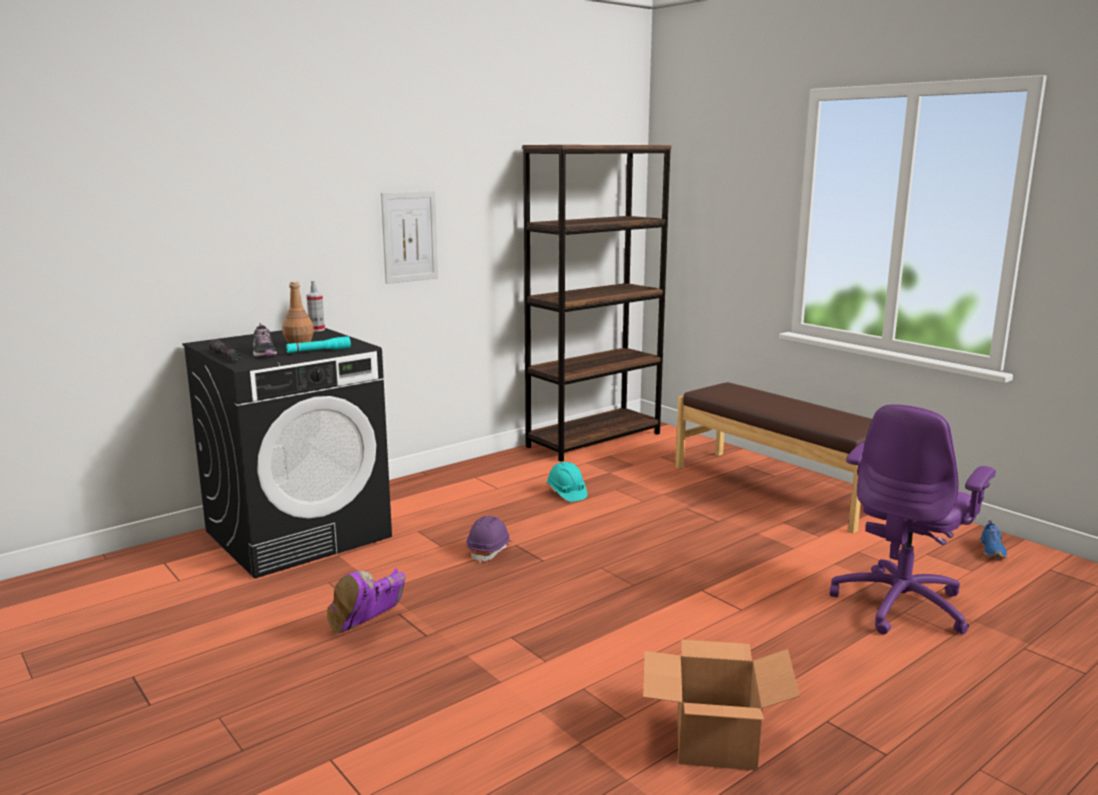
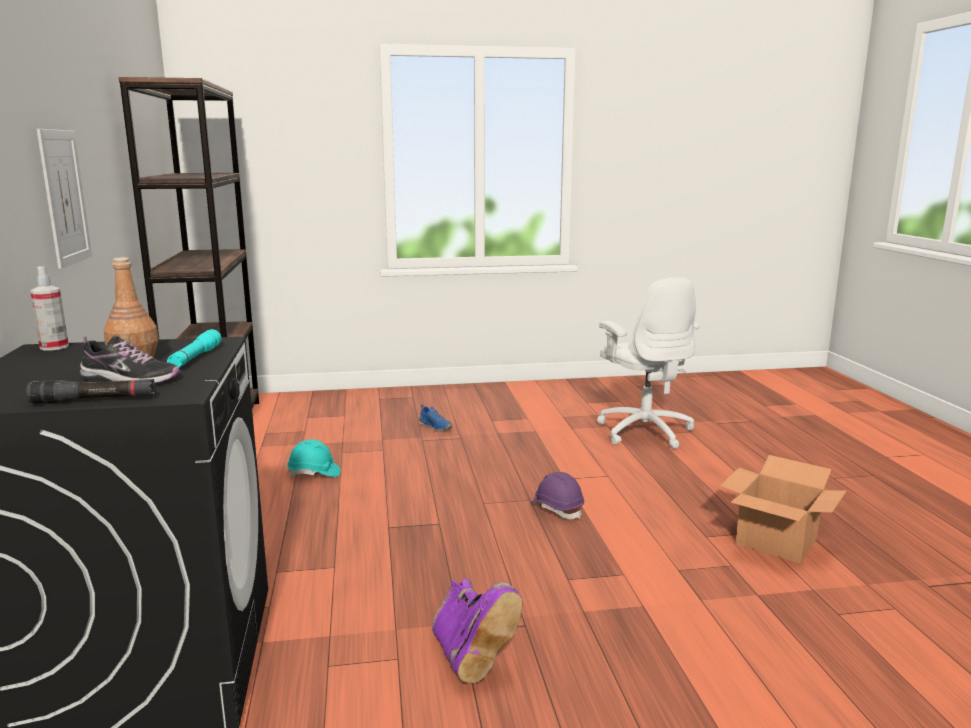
camera: 60 degrees left, 0 degrees up
purple hard hat [466,516,512,563] -> purple hard hat moved to [530,472,585,519]
brown bench [675,382,872,533] -> none
purple office chair [830,404,996,634] -> white office chair [597,278,700,449]
blue shoe [979,520,1007,558] -> blue shoe moved to [419,405,452,432]

